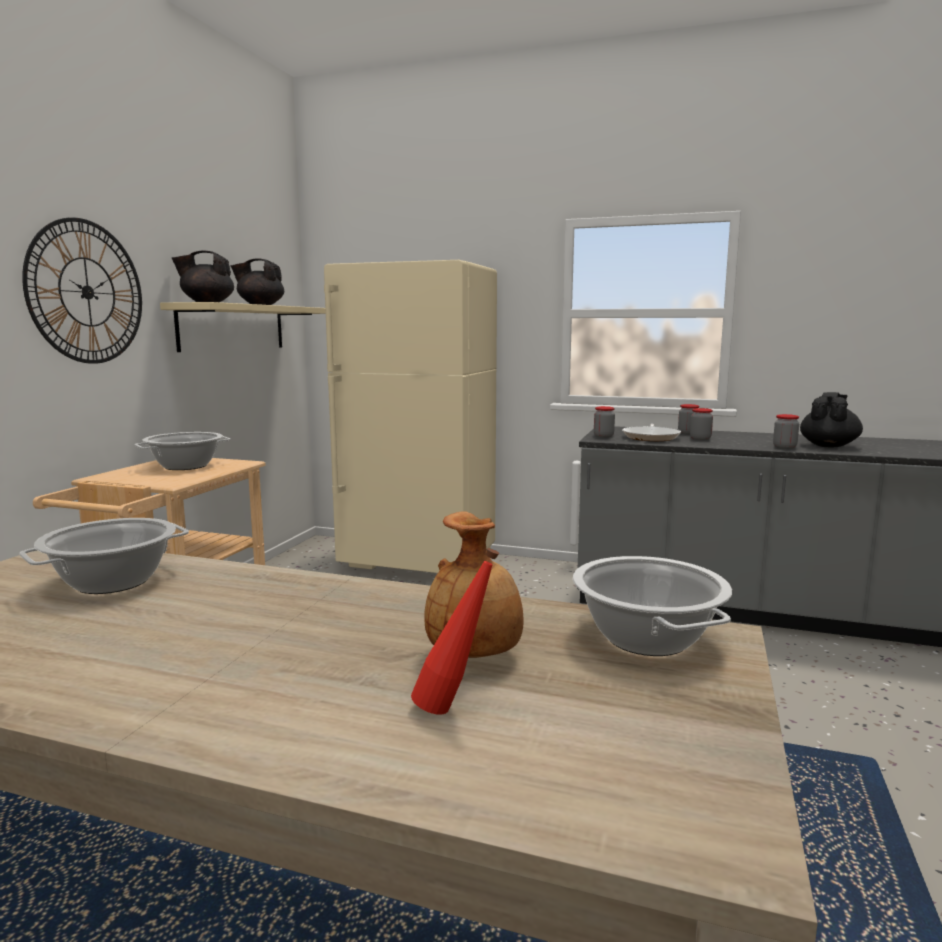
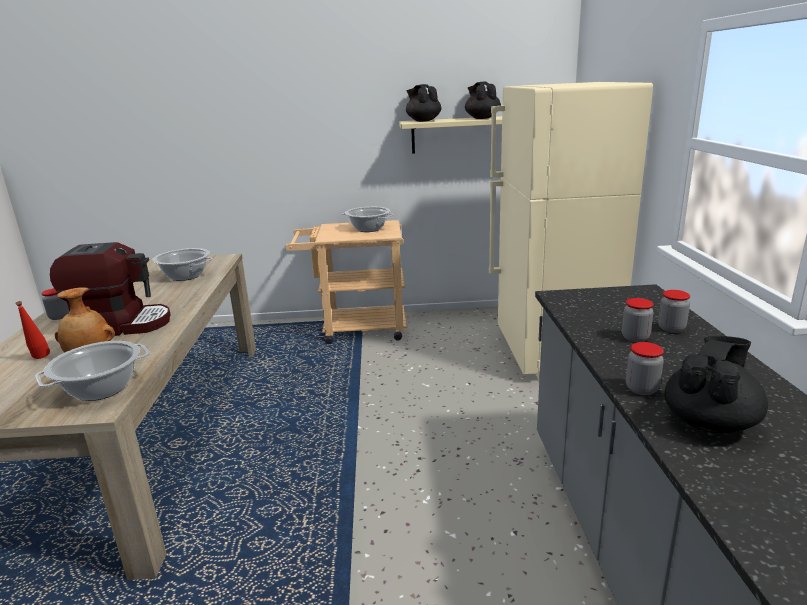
camera: 70 degrees right, 10 degrees up
wall clock [22,218,142,364] -> none
jar [594,406,615,438] -> jar moved to [41,288,69,320]
frying pan [622,424,681,441] -> none
black teapot [800,392,863,447] -> black teapot turned 60 degrees counterclockwise [664,336,768,433]
none -> coffee machine [50,242,170,336]

